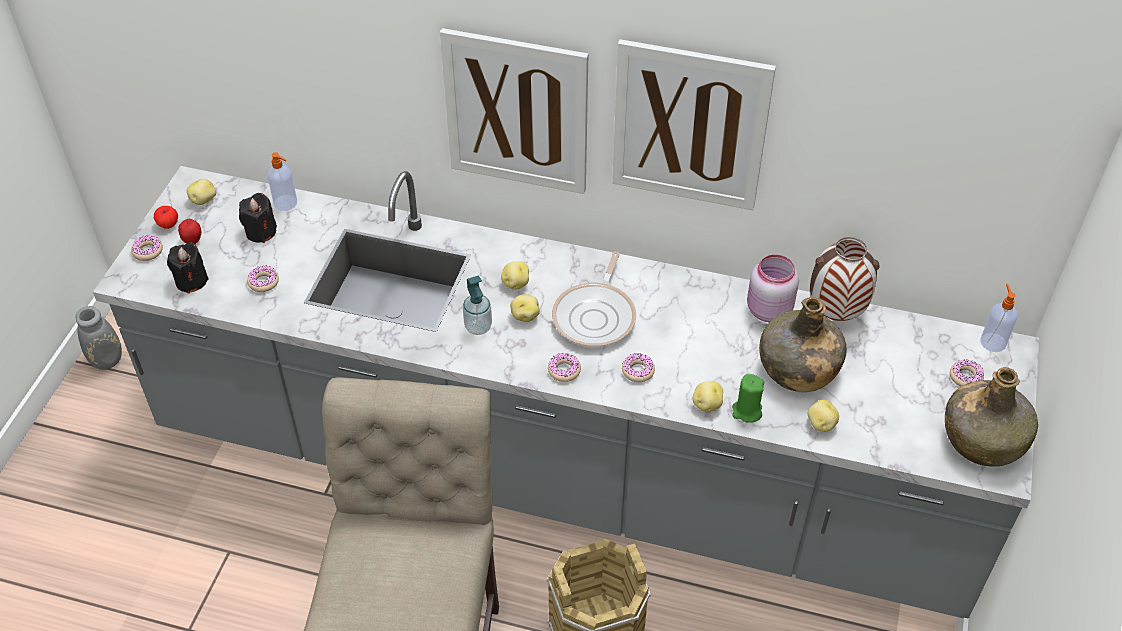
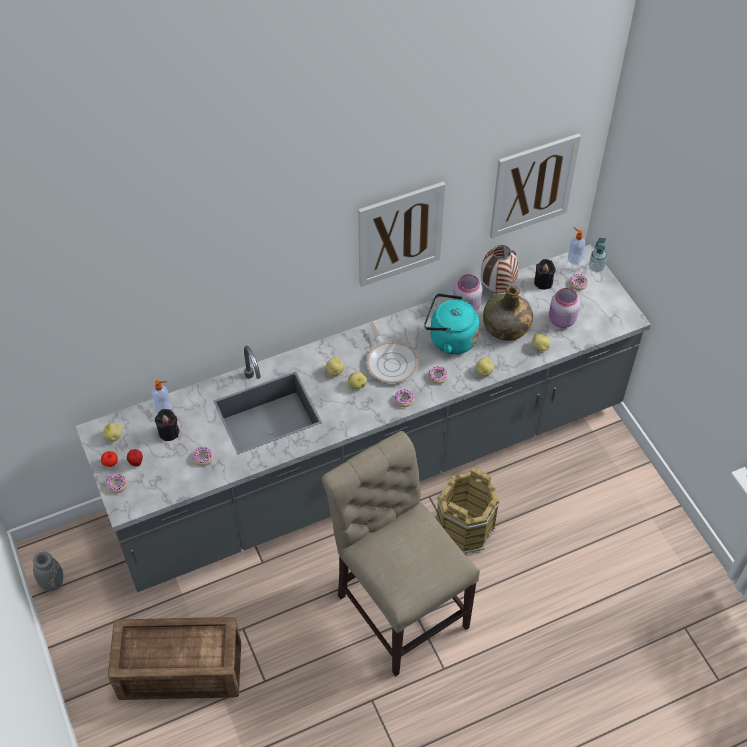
camera: 40 degrees left, 5 degrees up
black candle [167,242,209,293] -> black candle moved to [534,259,555,290]
picture [440,28,588,194] -> picture moved to [490,134,581,238]
soap dispenser [463,276,492,335] -> soap dispenser moved to [589,238,607,272]
green candle [732,374,764,423] -> none
green bottle [945,367,1038,467] -> none
none -> crate [108,617,241,700]
none -> turquoise kettle [424,293,479,355]
none -> pink jar [549,288,580,328]

